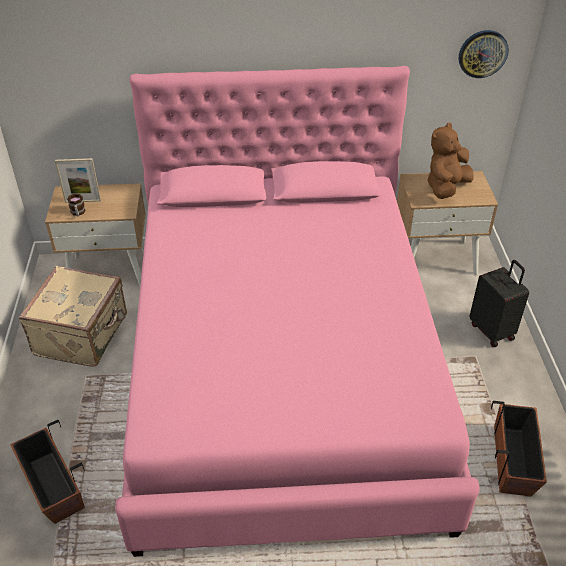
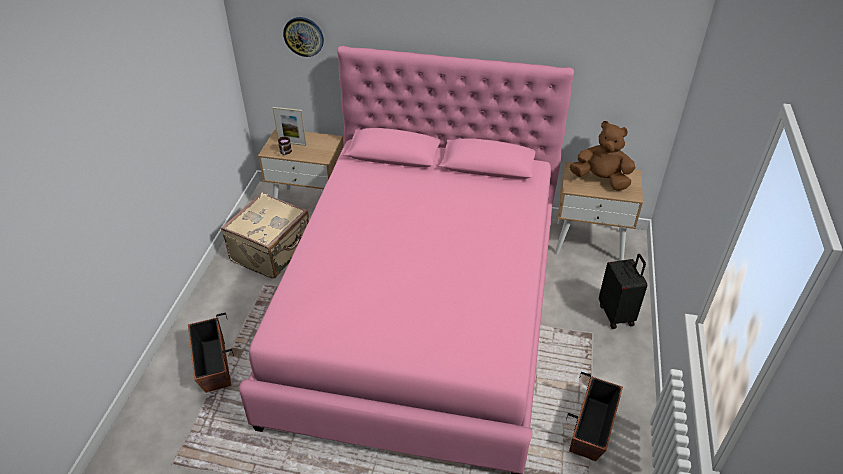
camera: 15 degrees right, 0 degrees up
brown plush toy [427,123,473,199] -> brown plush toy turned 60 degrees clockwise [570,121,636,191]
wall clock [459,30,509,78] -> wall clock moved to [283,17,324,57]

